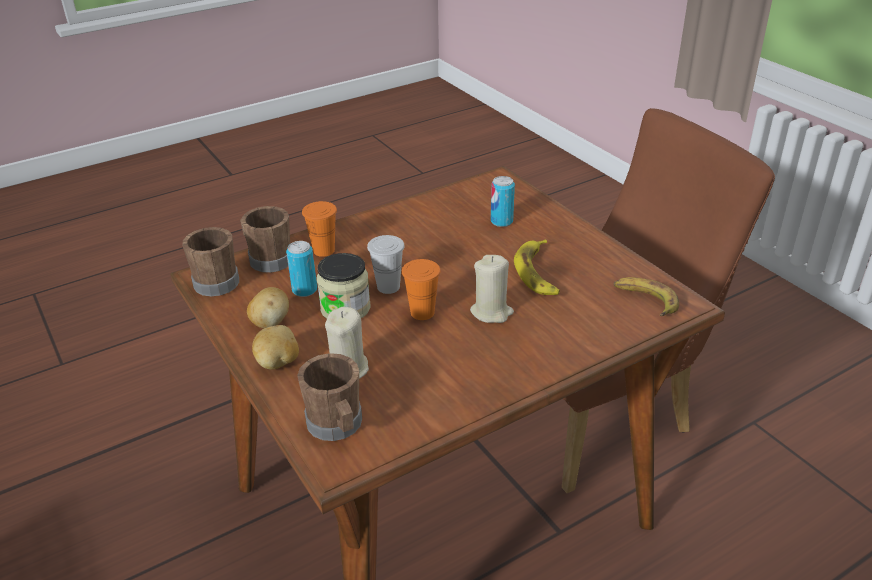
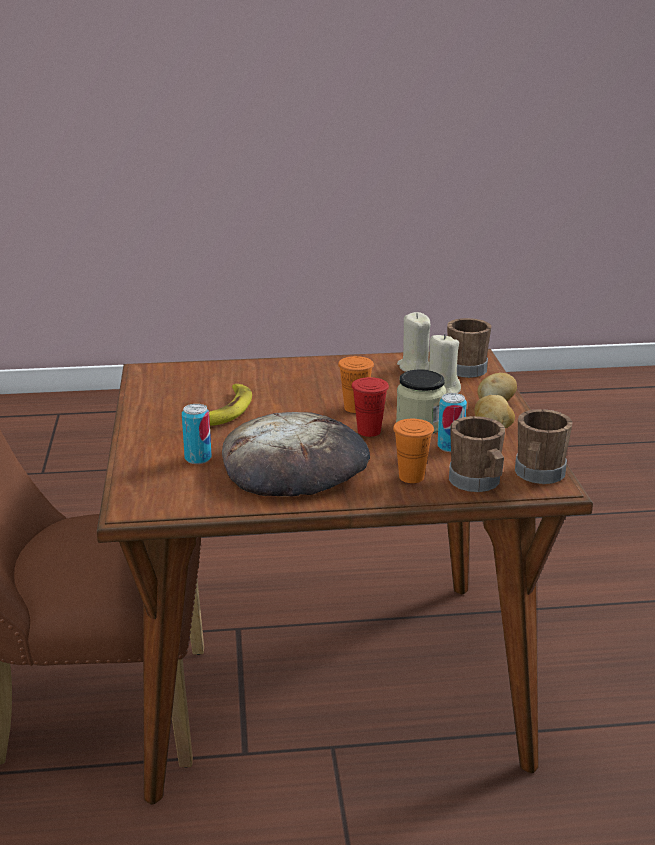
camera: 155 degrees left, 10 degrees down
white cup [367,235,405,294] -> red cup [351,377,389,437]
beige candle [470,255,514,323] -> beige candle moved to [397,312,431,372]
banana [614,277,679,316] -> none
none -> bread [222,412,370,497]

